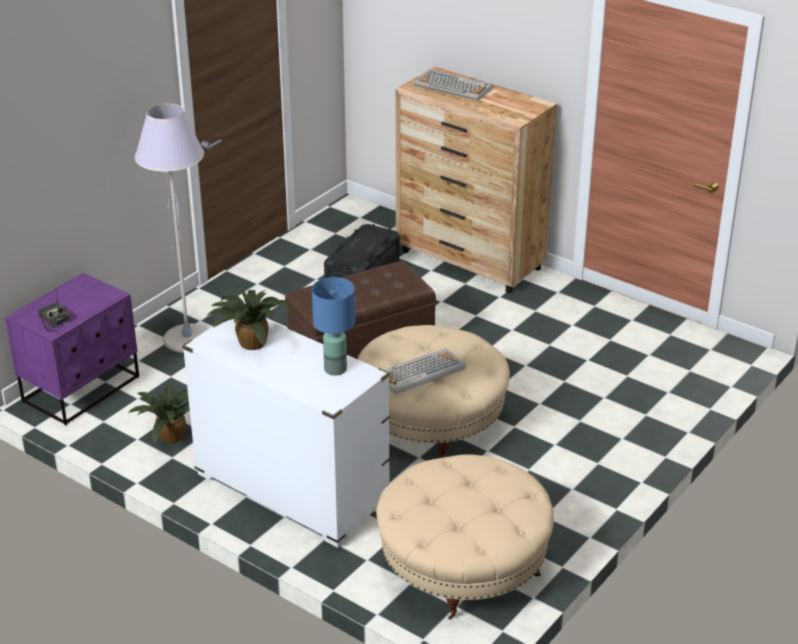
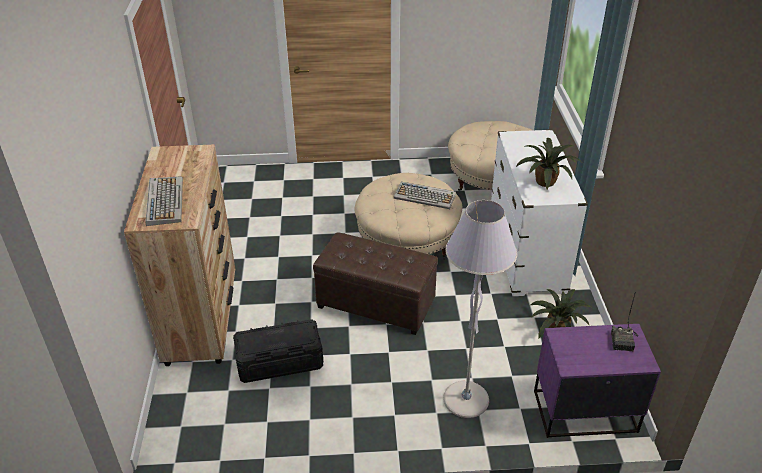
camera: 130 degrees left, 5 degrees up
blue table lamp [312,277,355,375] -> none

